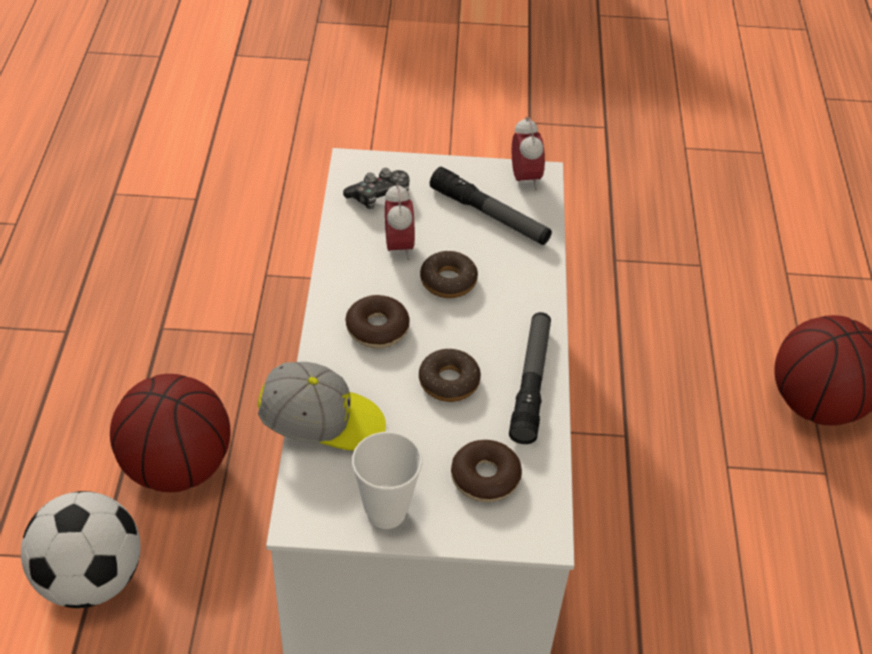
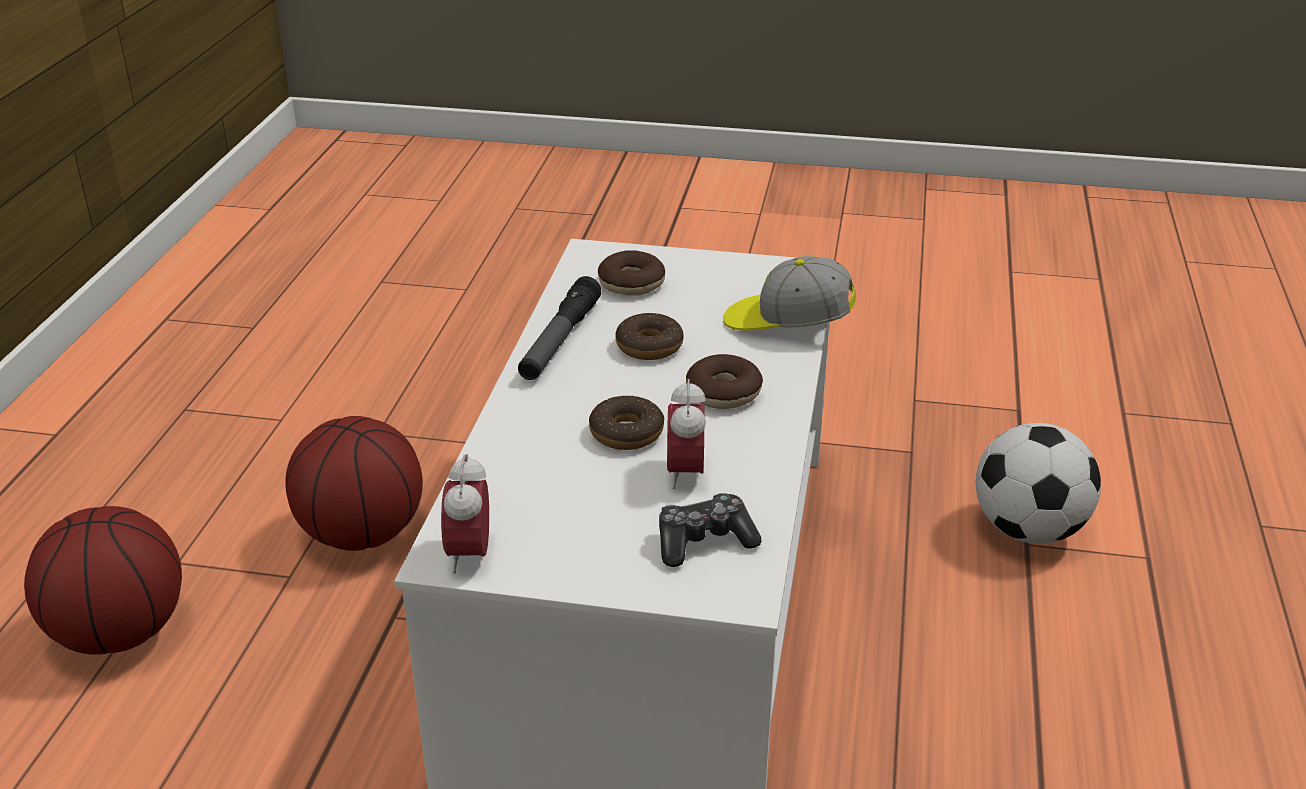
camera: 170 degrees left, 15 degrees down
basketball [110,374,231,492] -> basketball moved to [285,416,423,551]
cup [352,432,423,529] -> none
flashlight [430,166,552,245] -> none

